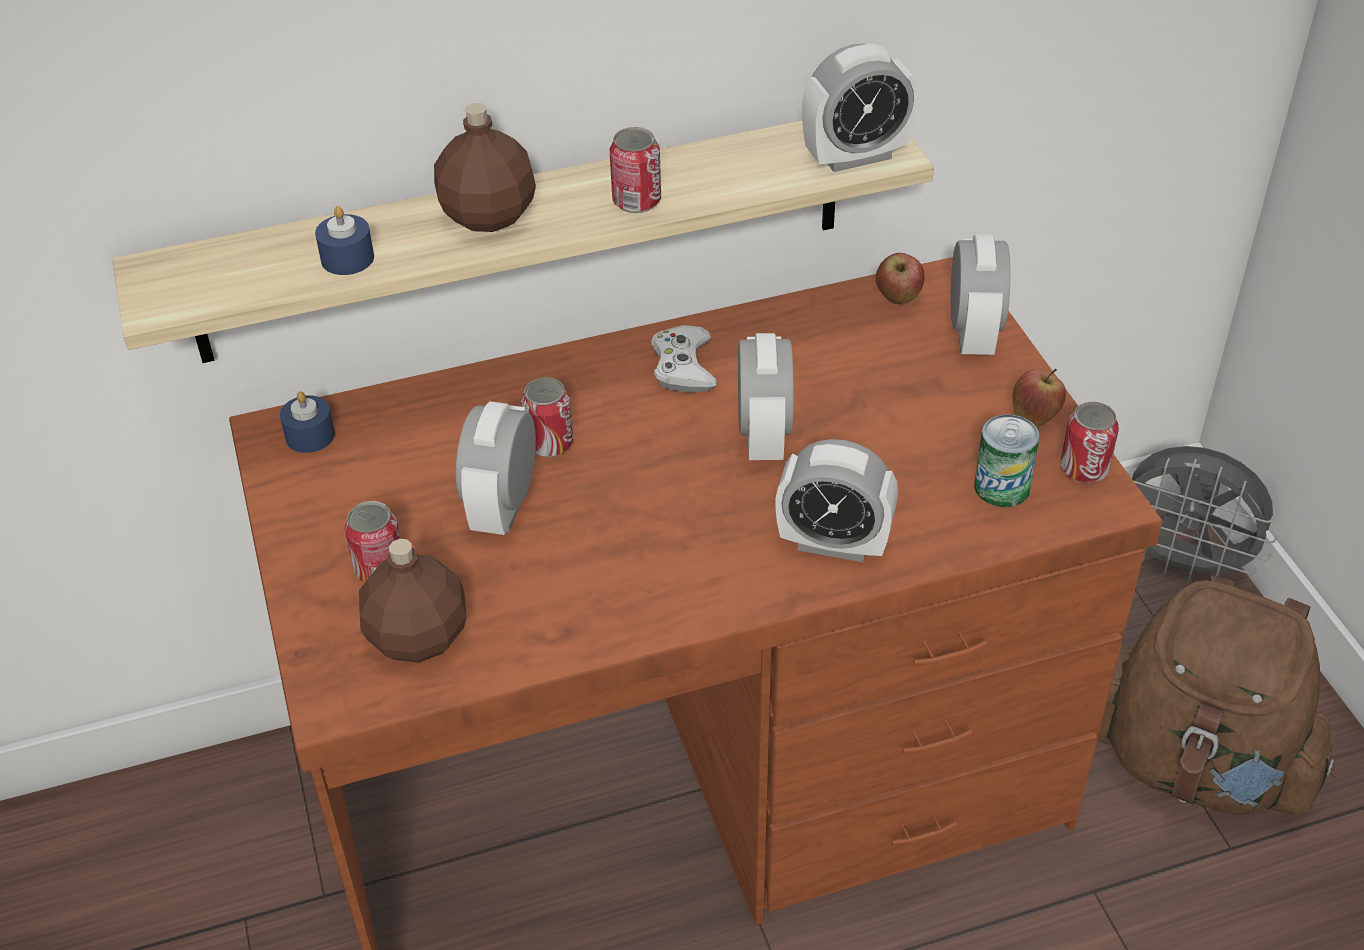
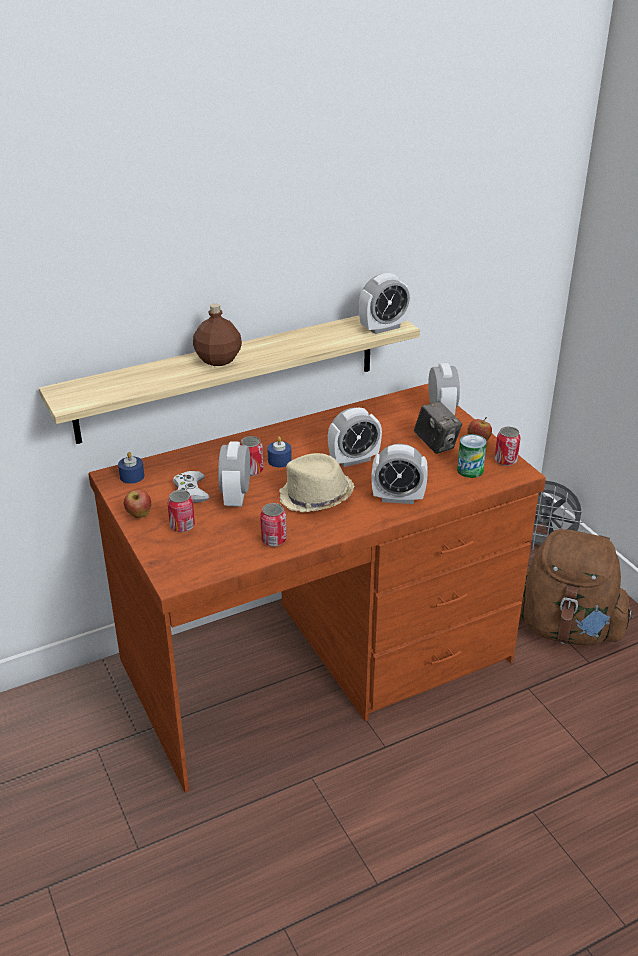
camera: 10 degrees left, 10 degrees down
blue candle [315,206,374,275] -> blue candle moved to [267,437,292,468]
brown bottle [359,539,466,663] -> none
can [609,127,661,213] -> can moved to [260,503,287,547]
white game controller [651,325,717,393] -> white game controller moved to [173,471,209,503]
alarm clock [738,333,793,460] -> alarm clock turned 75 degrees clockwise [328,408,382,467]
apple [876,253,925,304] -> apple moved to [124,489,151,519]
none -> beige hat [279,453,354,513]
none -> camera [414,401,462,454]

